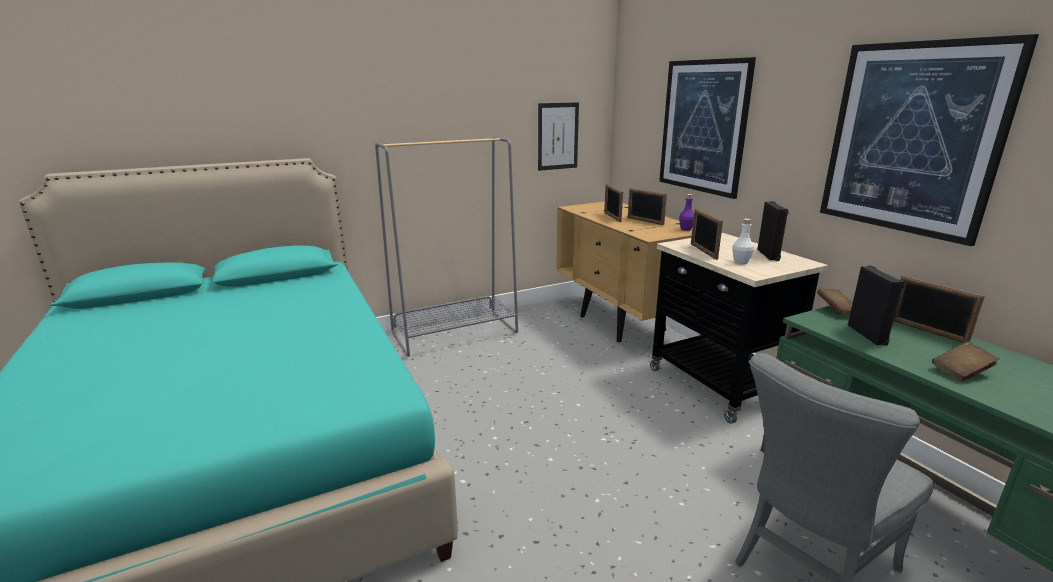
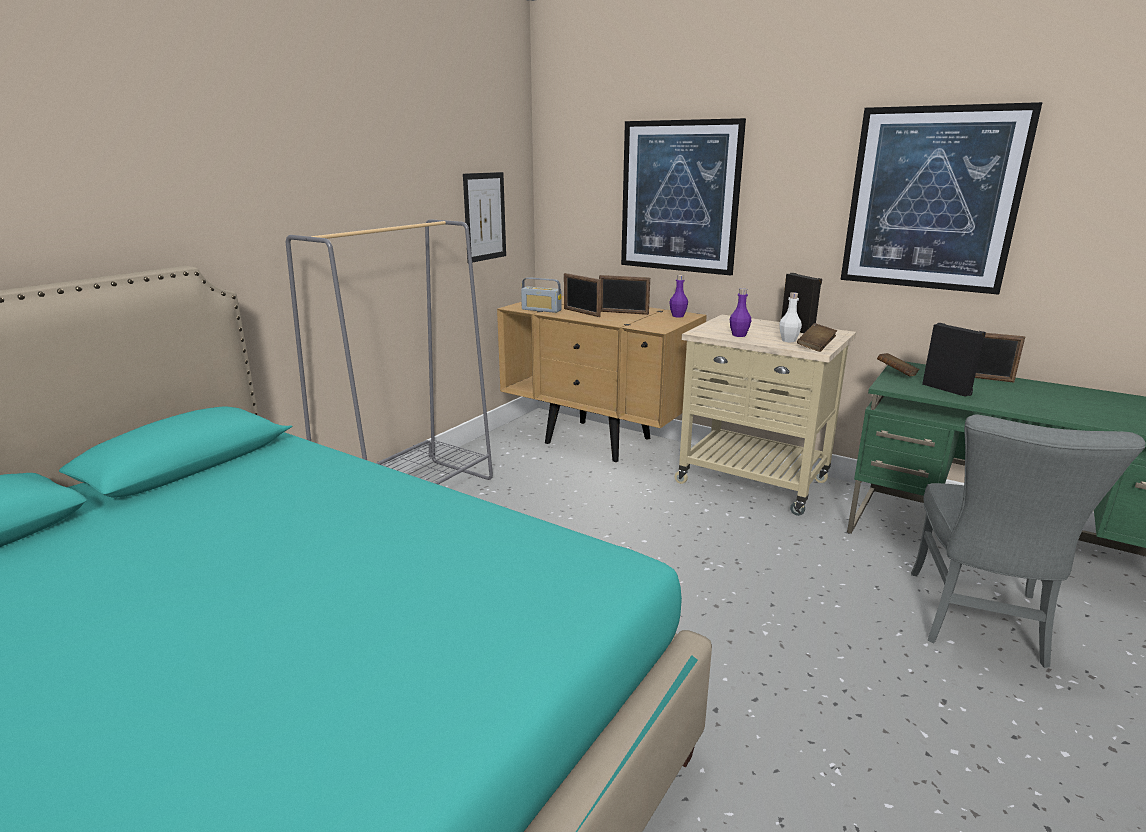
camera: 30 degrees left, 0 degrees up
black cart [650,233,828,424] -> beige cart [675,314,856,516]
picture frame [691,209,723,260] -> purple bottle [730,288,751,337]
brown book [932,341,1000,382] -> brown book moved to [797,323,837,352]
none -> radio [521,277,562,313]

